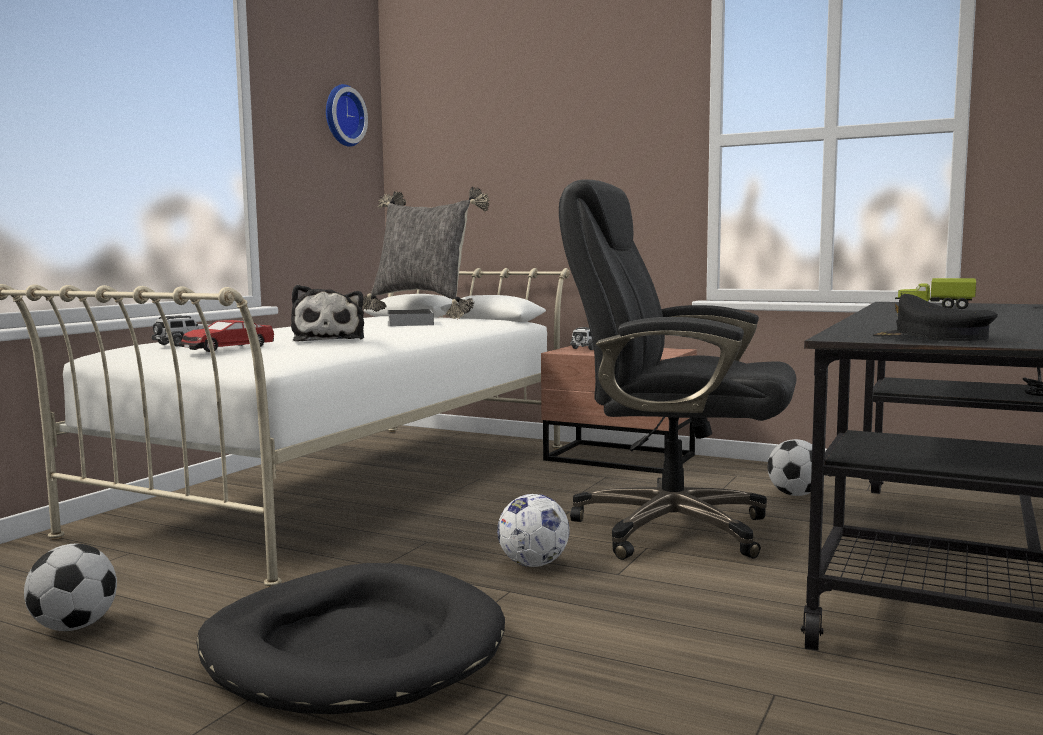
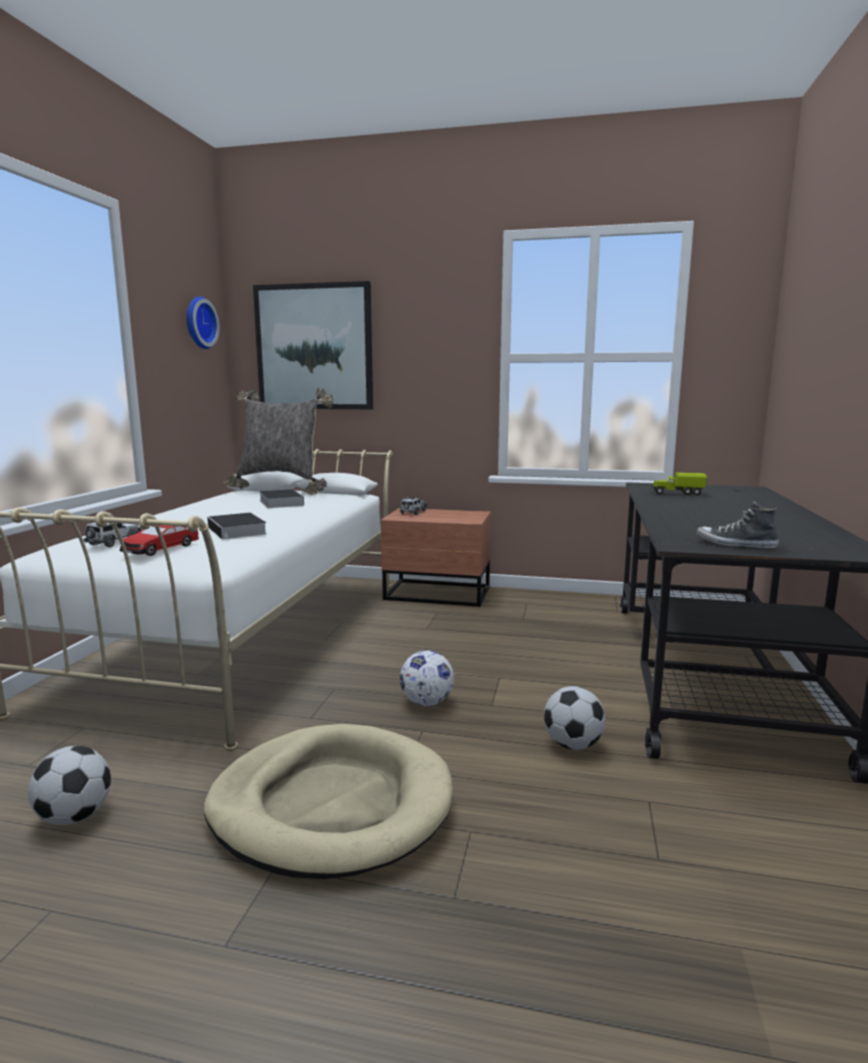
camera: 15 degrees left, 5 degrees up
black dog bed [197,563,505,714] -> beige dog bed [204,724,453,879]
plush toy [291,285,364,342] -> book [207,513,267,541]
black office chair [559,179,796,560] -> none
football [768,439,825,496] -> football moved to [544,686,605,750]
black cap [873,294,998,341] -> shoe [696,501,779,548]
none -> picture [253,281,373,409]

